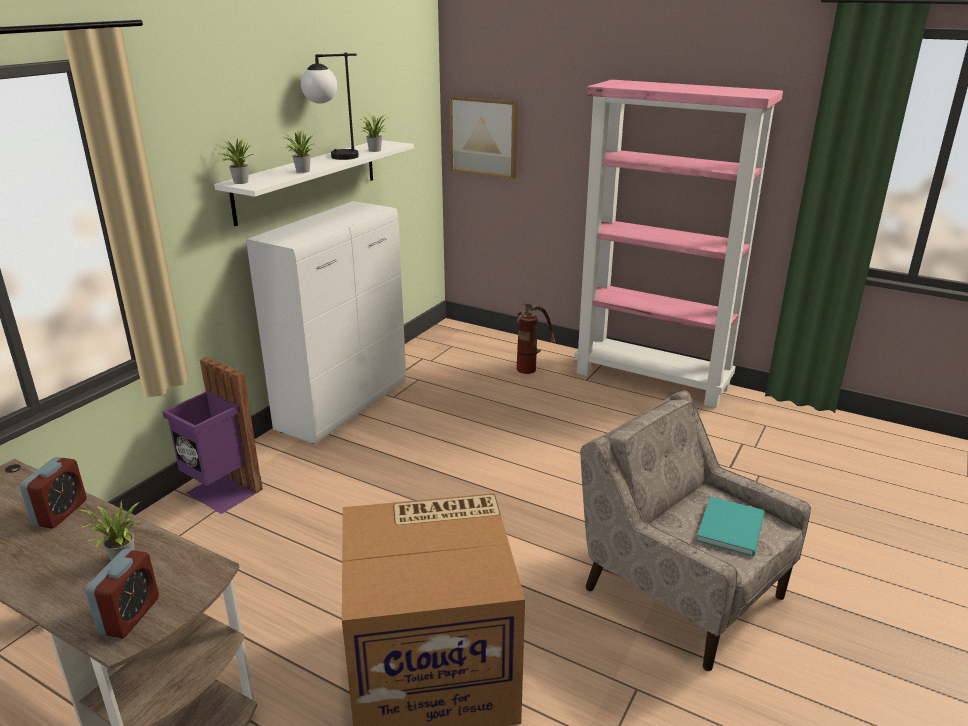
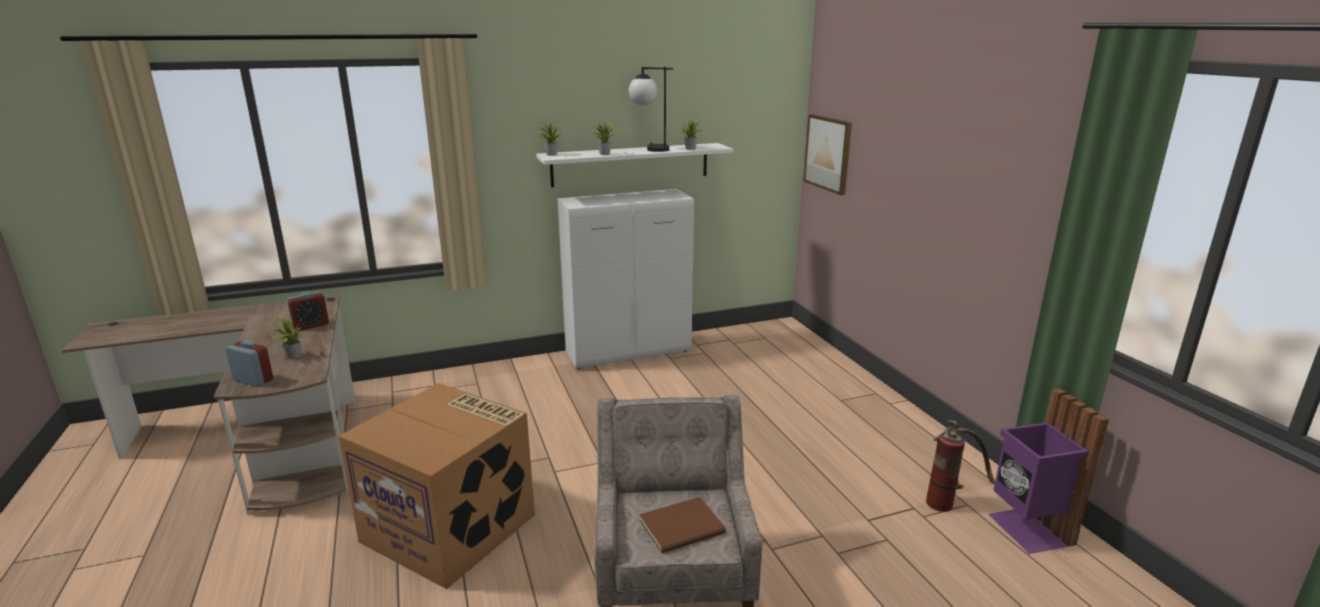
camera: 40 degrees right, 5 degrees down
alarm clock [85,549,159,638] -> alarm clock turned 120 degrees counterclockwise [225,340,273,387]
purple trash can [162,357,263,514] -> purple trash can moved to [988,388,1109,554]
fire extinguisher [516,303,555,374] -> fire extinguisher moved to [926,420,995,512]
pink bookcase [574,80,783,408] -> none
turquoise book [696,497,765,556] -> brown book [640,497,726,553]

